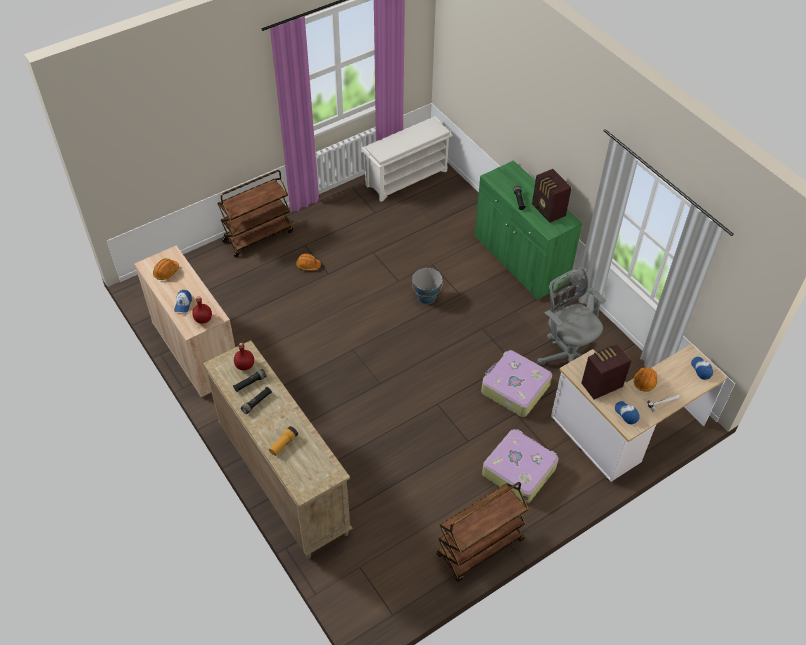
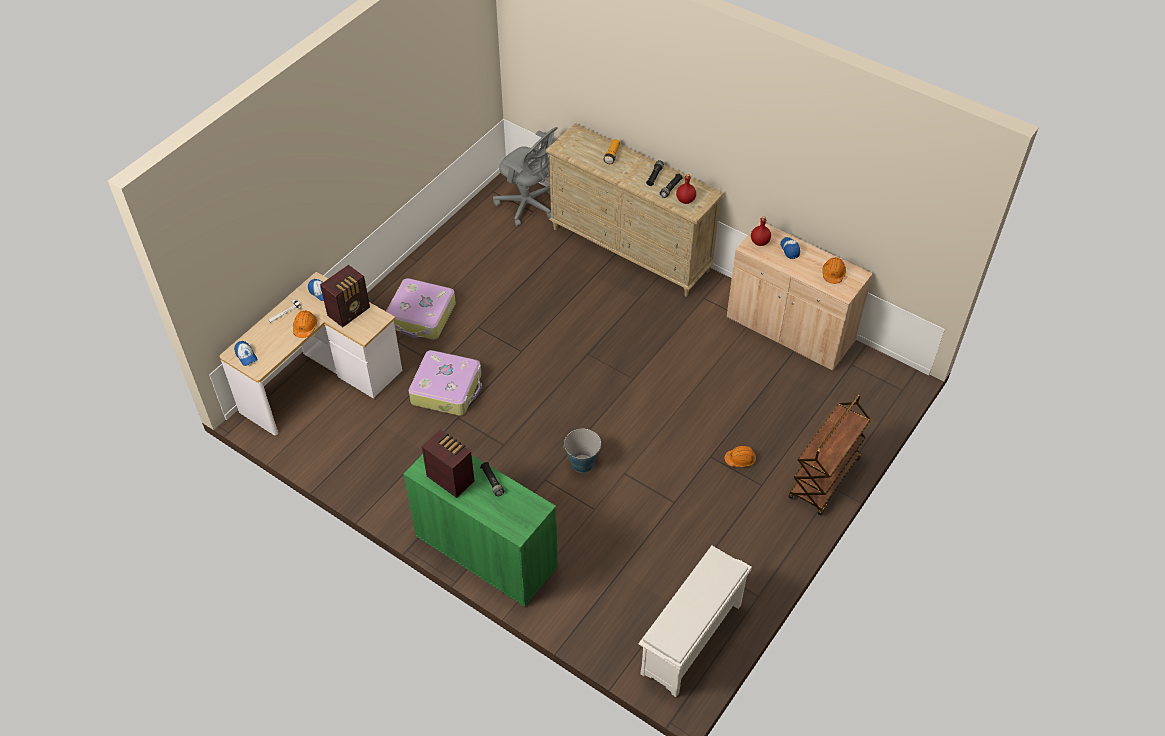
camera: 160 degrees right, 0 degrees up
brown cart [436,482,529,582] -> none
grey office chair [537,267,606,365] -> grey office chair moved to [493,127,558,226]

